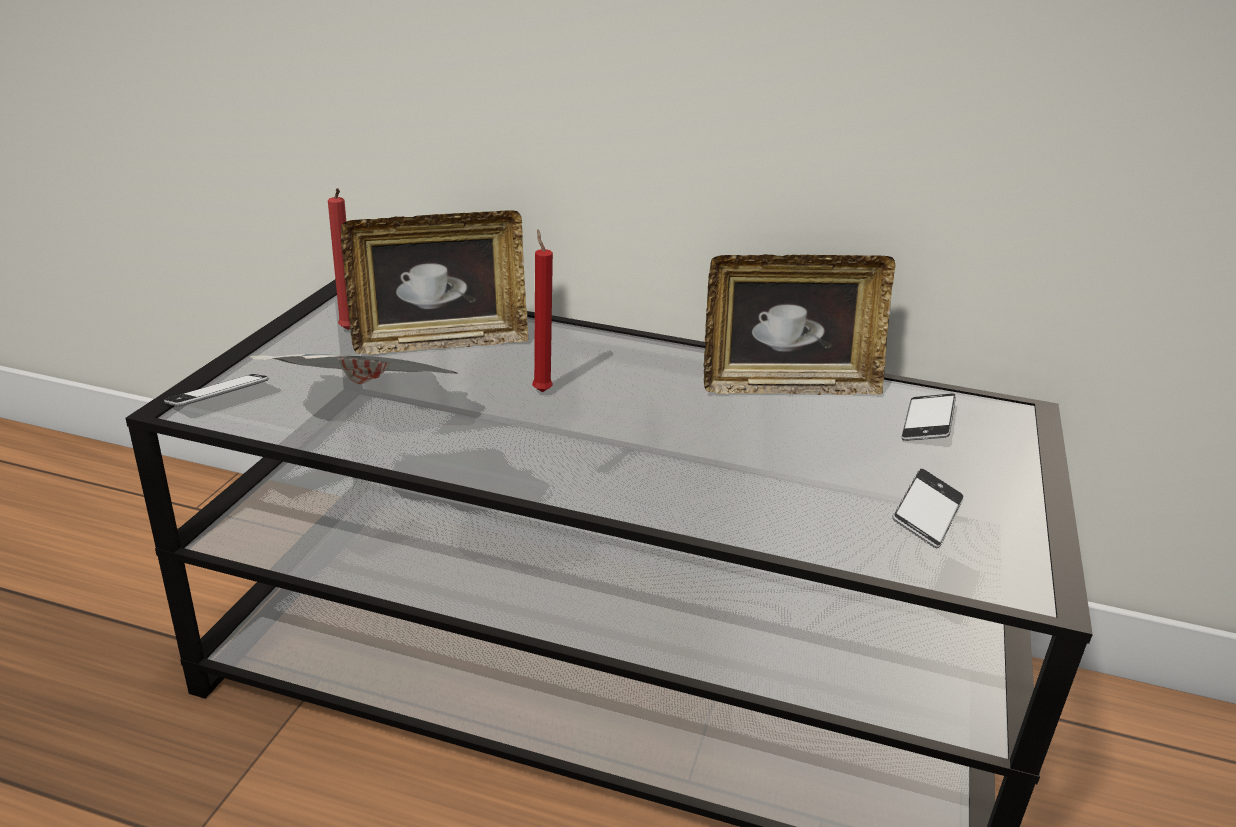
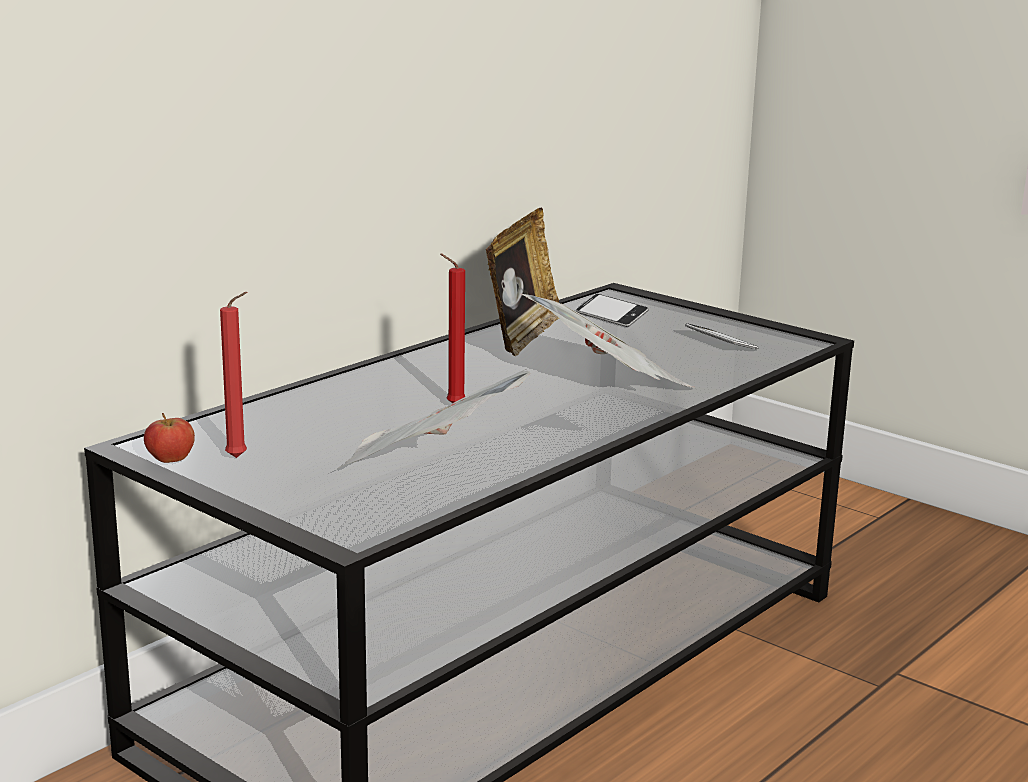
camera: 65 degrees left, 10 degrees down
phone [164,374,269,407] -> none
picture frame [341,210,528,354] -> none
none -> apple [144,413,195,463]
none -> newspaper [521,294,694,387]

